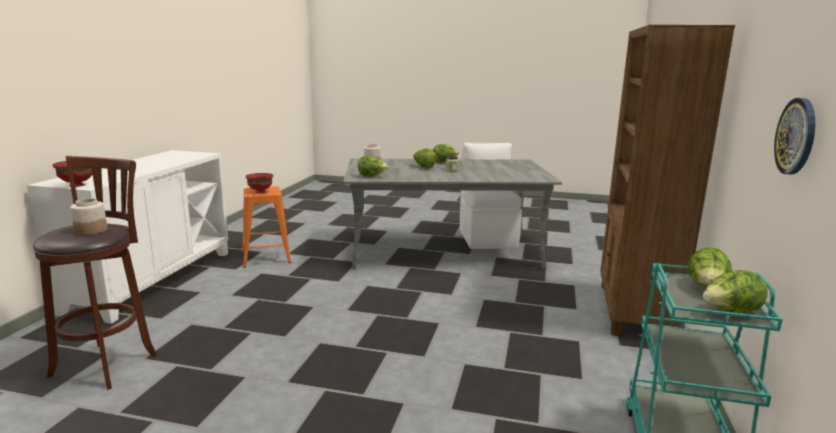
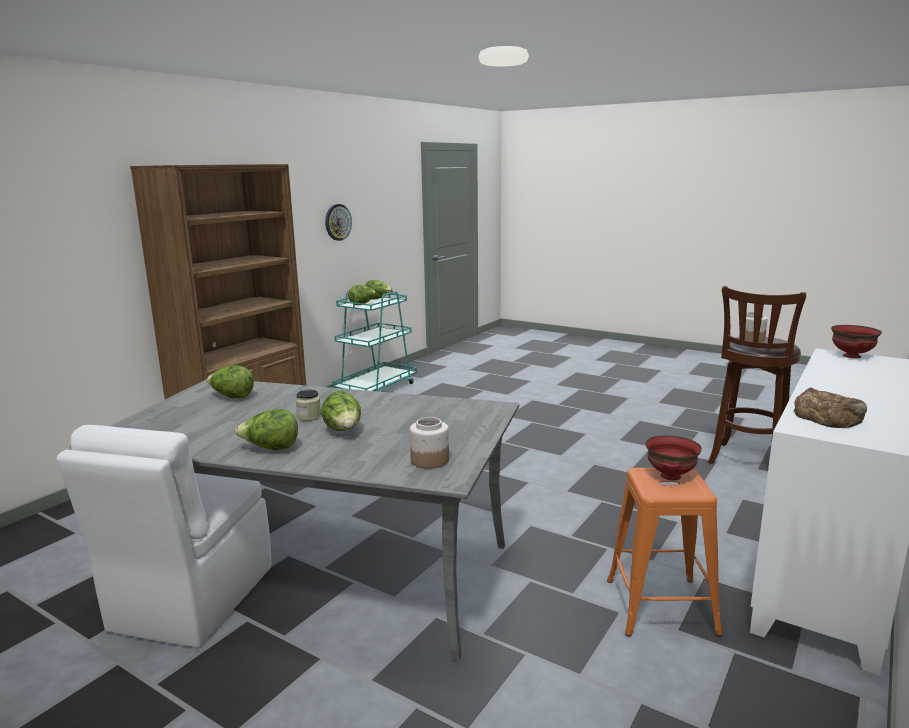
camera: 160 degrees left, 0 degrees up
lettuce [358,156,389,177] -> lettuce moved to [207,365,254,398]
none -> bread [794,387,867,428]

